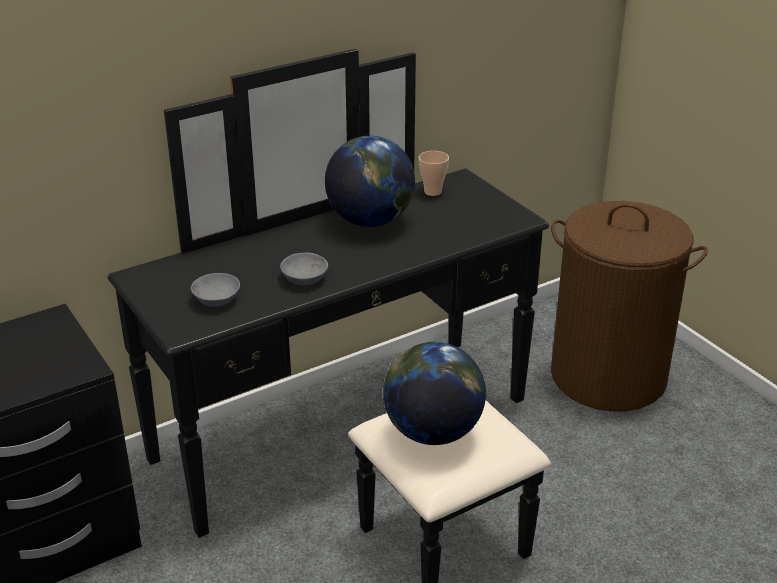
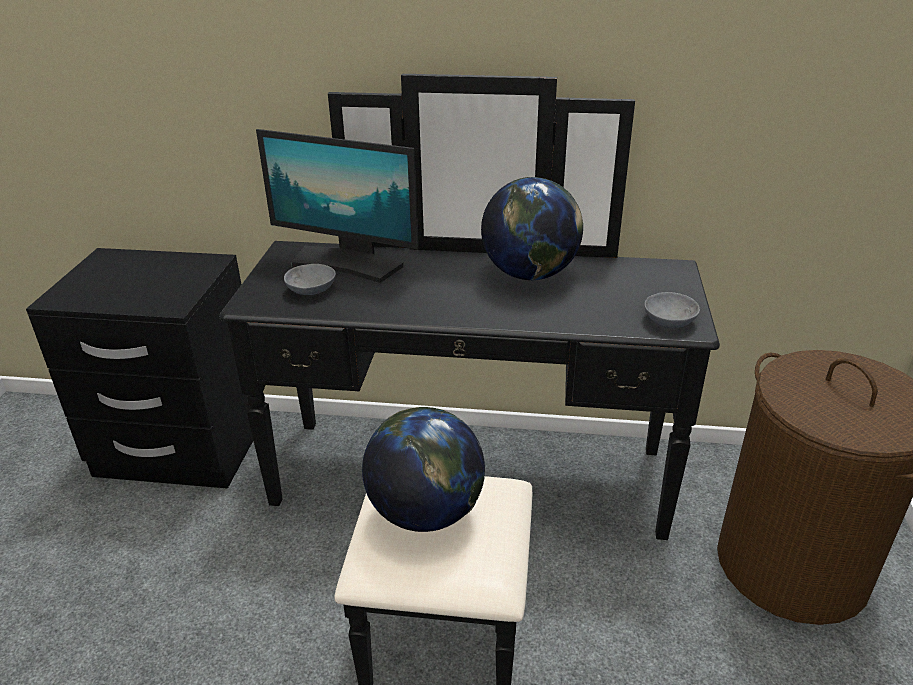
camera: 40 degrees right, 0 degrees up
grey bowl [280,253,328,285] -> grey bowl moved to [644,292,700,328]
cup [419,151,449,196] -> none
none -> monitor [256,129,419,283]

